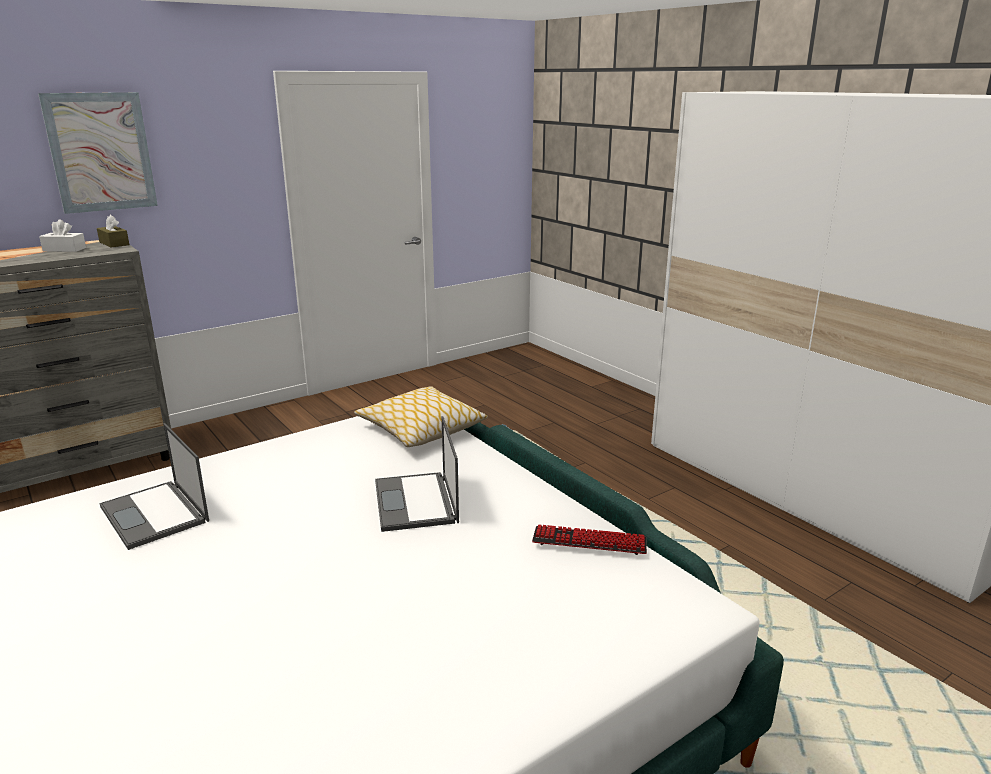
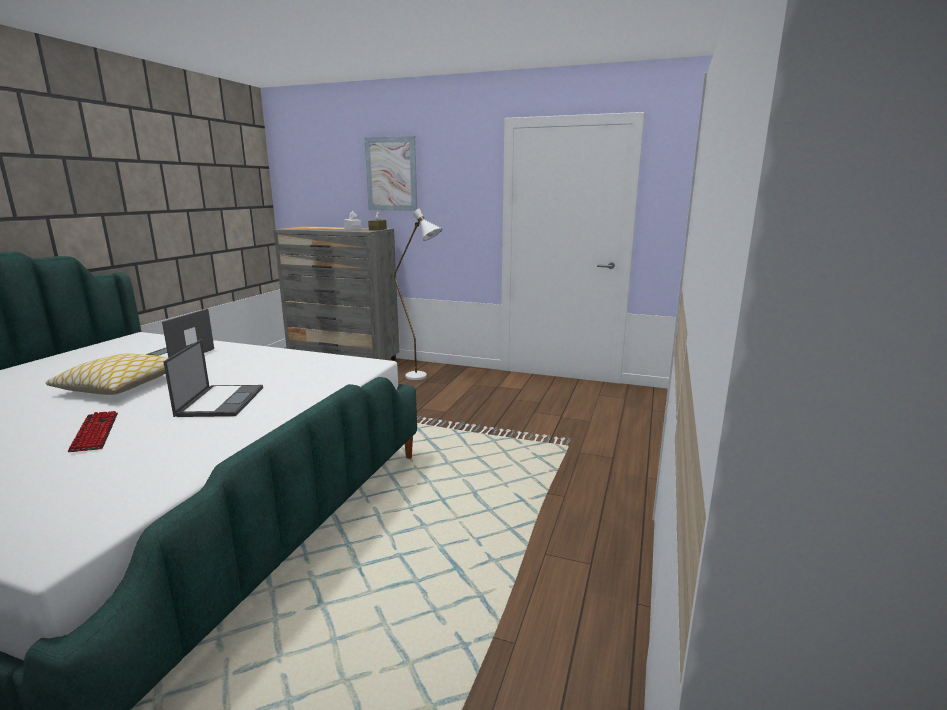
camera: 55 degrees right, 5 degrees down
pillow [354,386,488,447] -> pillow moved to [46,354,168,395]
laptop [375,416,459,532] -> laptop turned 135 degrees clockwise [163,339,263,417]
keyboard [532,524,647,555] -> keyboard moved to [68,411,118,452]
none -> white floor lamp [394,209,442,380]

